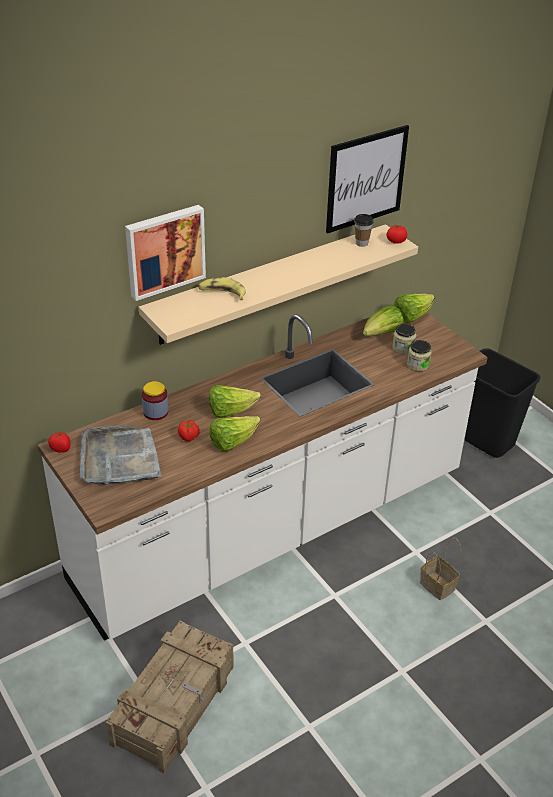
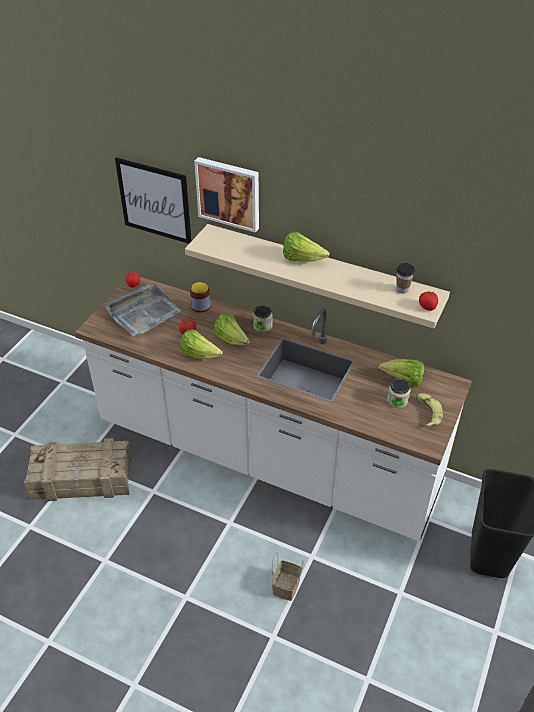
camera: 60 degrees right, 5 degrees up
banana [198,277,246,300] -> banana moved to [416,393,443,427]
picture [326,125,409,234] -> picture moved to [115,157,191,244]
lettuce [394,294,435,323] -> lettuce moved to [283,232,329,262]
jar [407,340,432,371] -> jar moved to [253,305,273,332]

